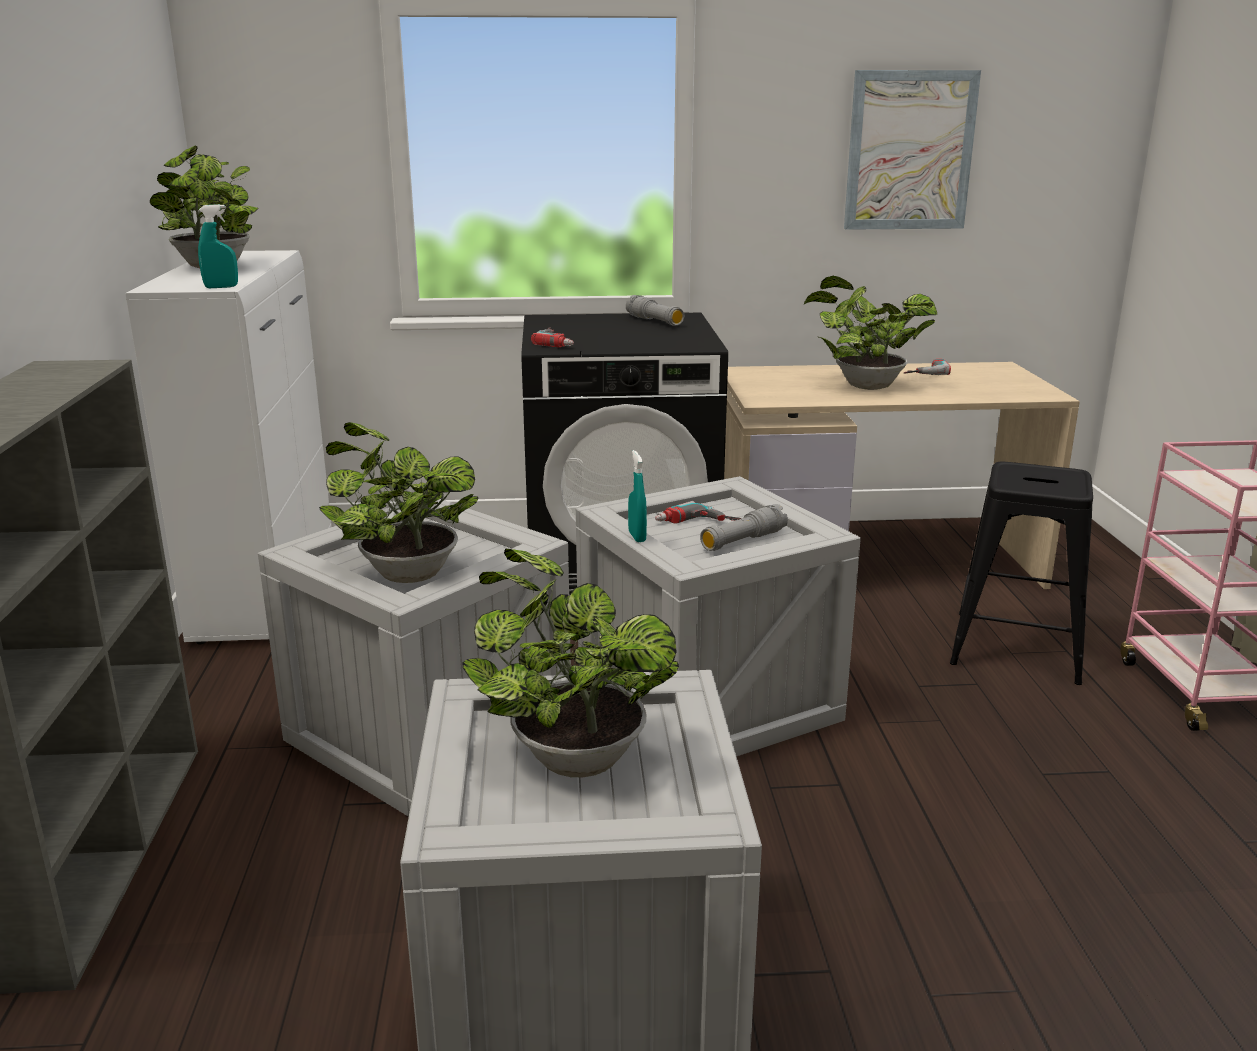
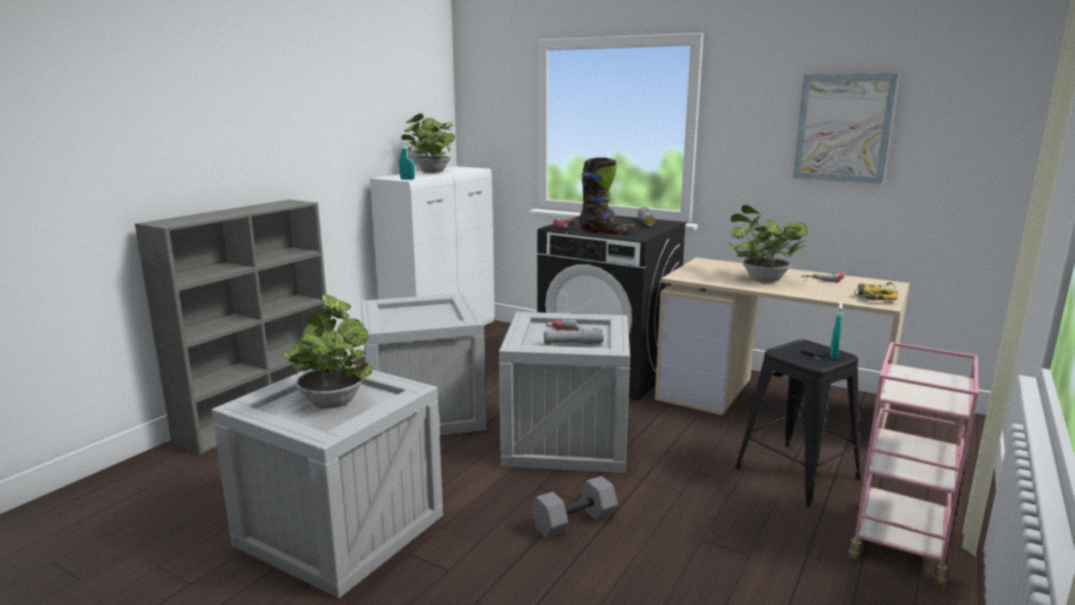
camera: 35 degrees right, 5 degrees down
potted plant [319,422,478,583] -> none
turquoise spray bottle [628,450,647,542] -> turquoise spray bottle moved to [830,301,843,359]
none -> grey dumbbell [532,476,618,539]
none -> black boot [580,157,634,234]
none -> power drill [855,282,898,300]

